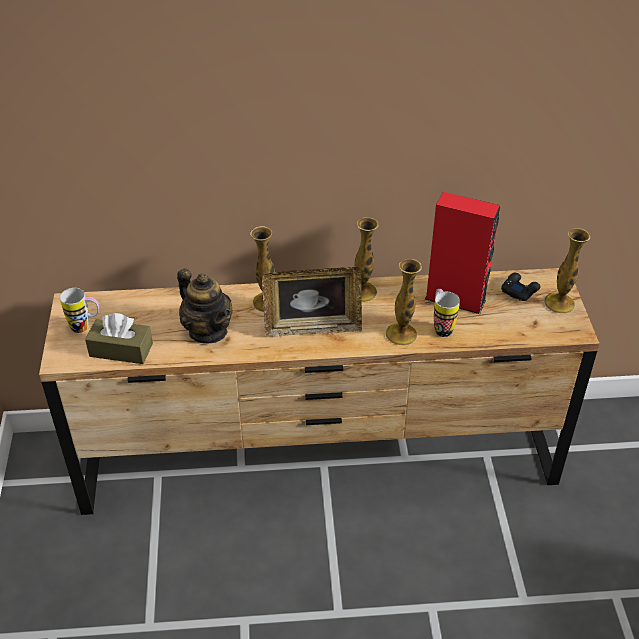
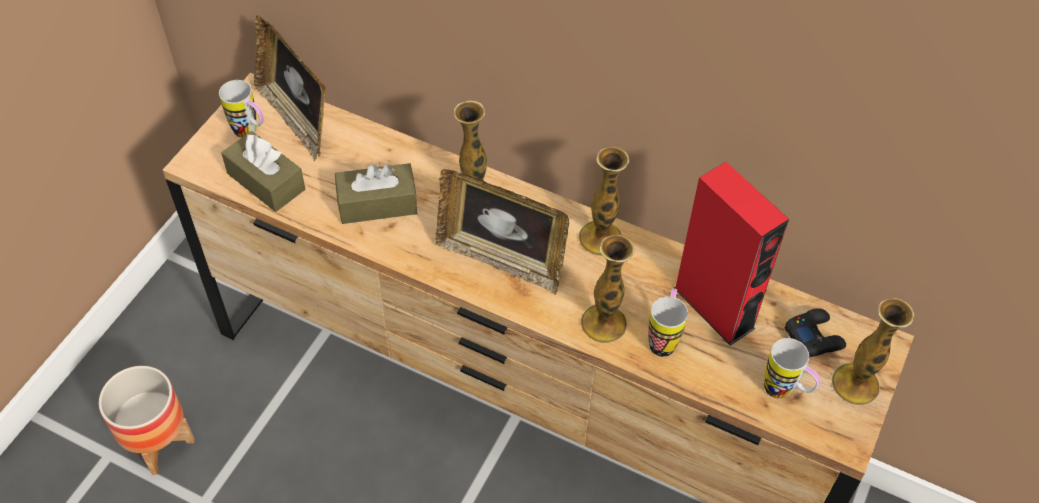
camera: 30 degrees right, 10 degrees up
teapot [177,269,232,344] -> brown tissue box [335,163,417,224]
none -> planter [99,366,195,475]
none -> picture frame [254,15,326,161]
none -> mug [764,338,820,399]

